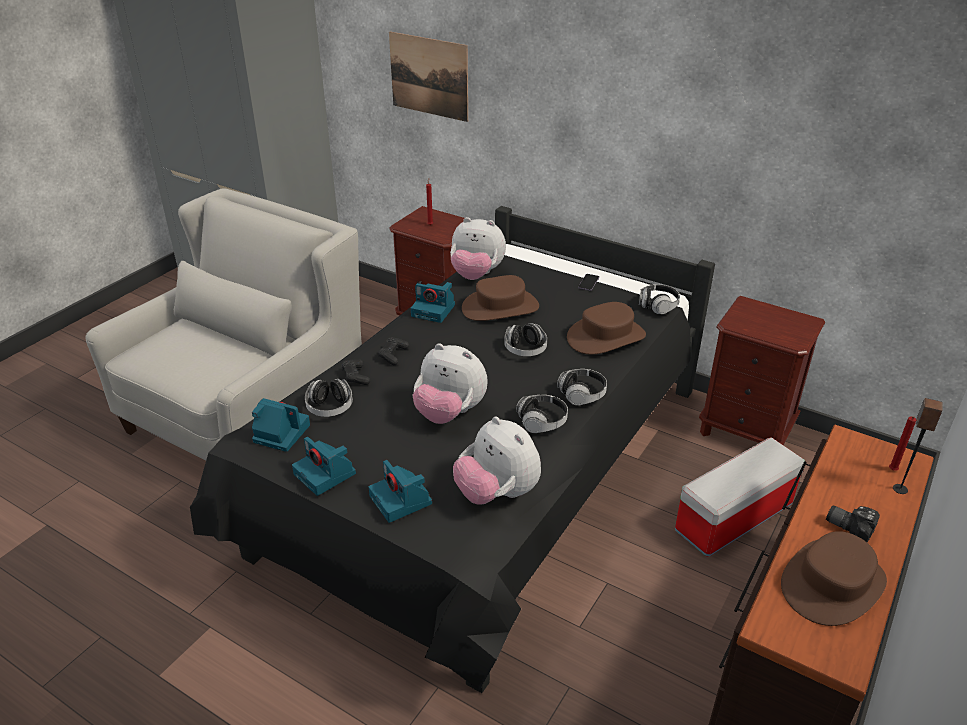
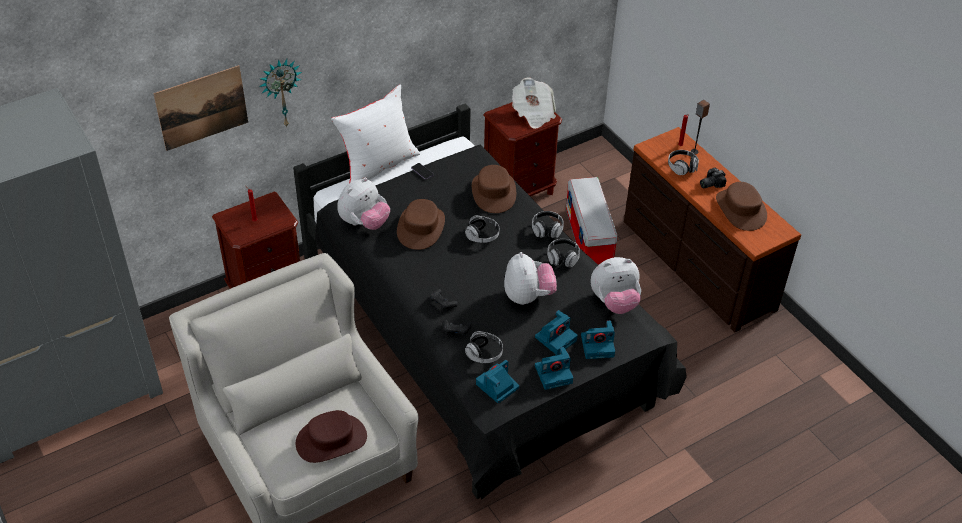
camera: 65 degrees left, 10 degrees up
camera [411,282,455,323] -> camera moved to [535,310,578,355]
plush toy [412,343,487,424] -> plush toy turned 60 degrees counterclockwise [504,252,557,305]
headphones [639,284,680,314] -> headphones moved to [668,150,699,175]
none -> wall clock [259,59,302,127]
none -> brown hat [296,410,367,463]
none -> white pillow [331,84,420,183]
none -> newspaper [512,77,556,129]

